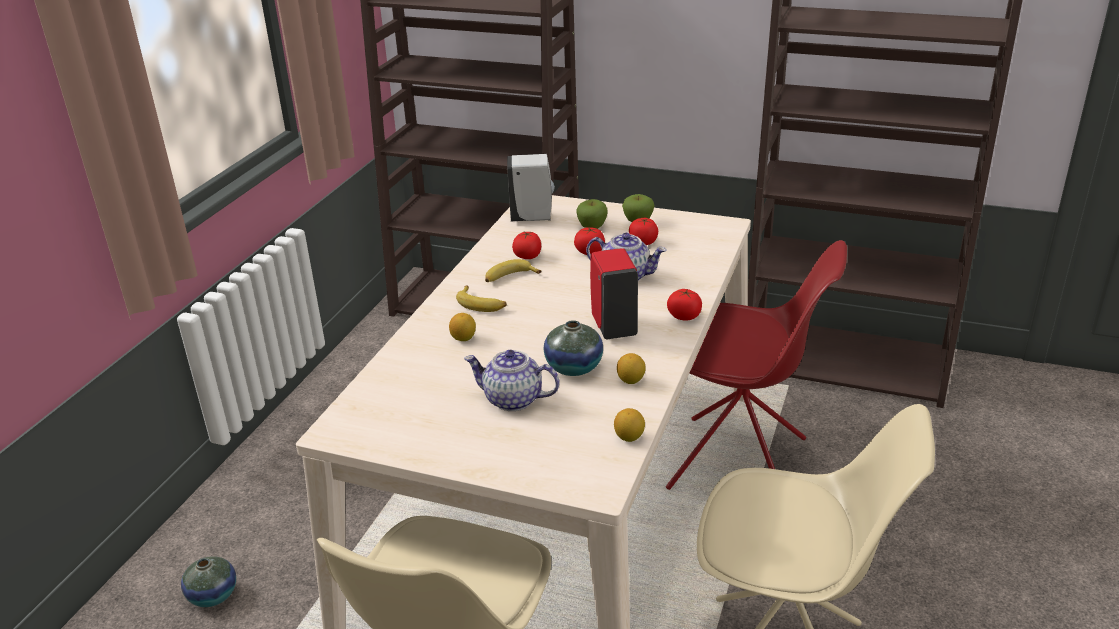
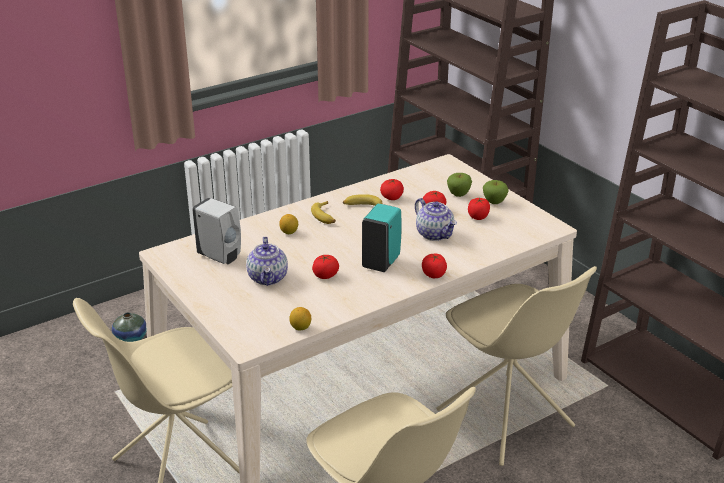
camera: 35 degrees right, 0 degrees up
teapot [464,350,560,411] -> teapot turned 150 degrees counterclockwise [246,237,288,286]
white soap dispenser [507,154,555,221] -> white soap dispenser moved to [192,198,241,264]
vase [544,320,603,376] -> tomato [312,255,339,279]
red soap dispenser [590,248,638,339] -> turquoise soap dispenser [362,204,402,272]
lemon [617,353,646,384] -> none
red chair [666,240,847,490] -> beige chair [436,266,597,466]

